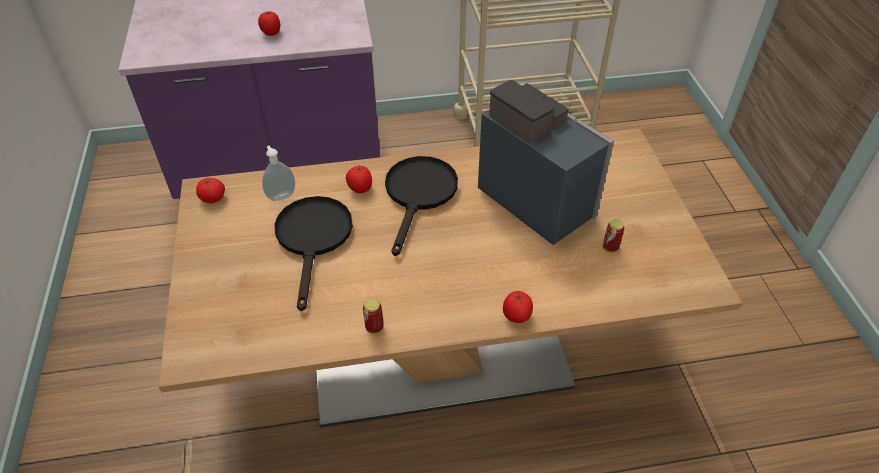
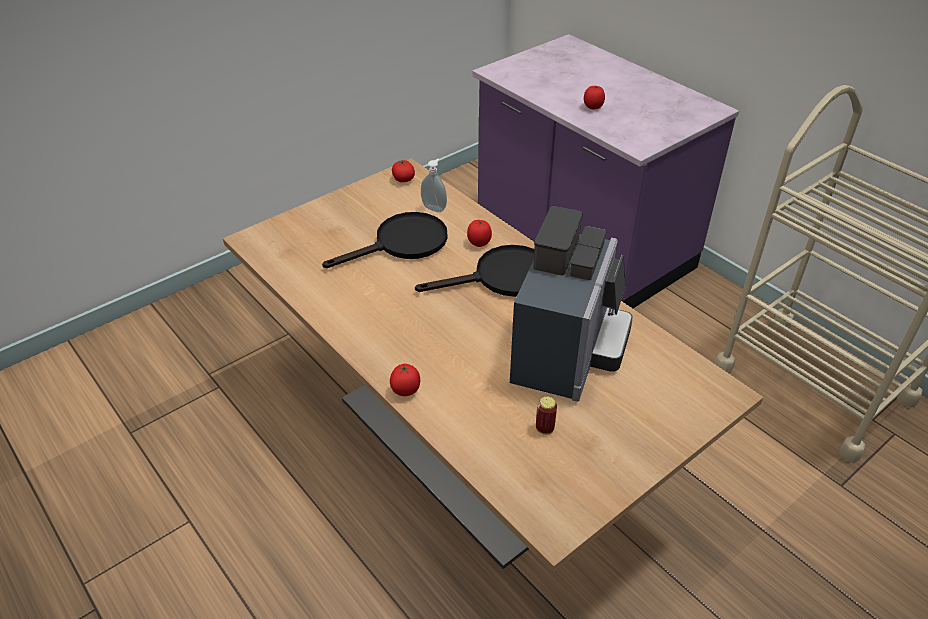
camera: 60 degrees right, 5 degrees down
can [363,299,383,334] -> none

